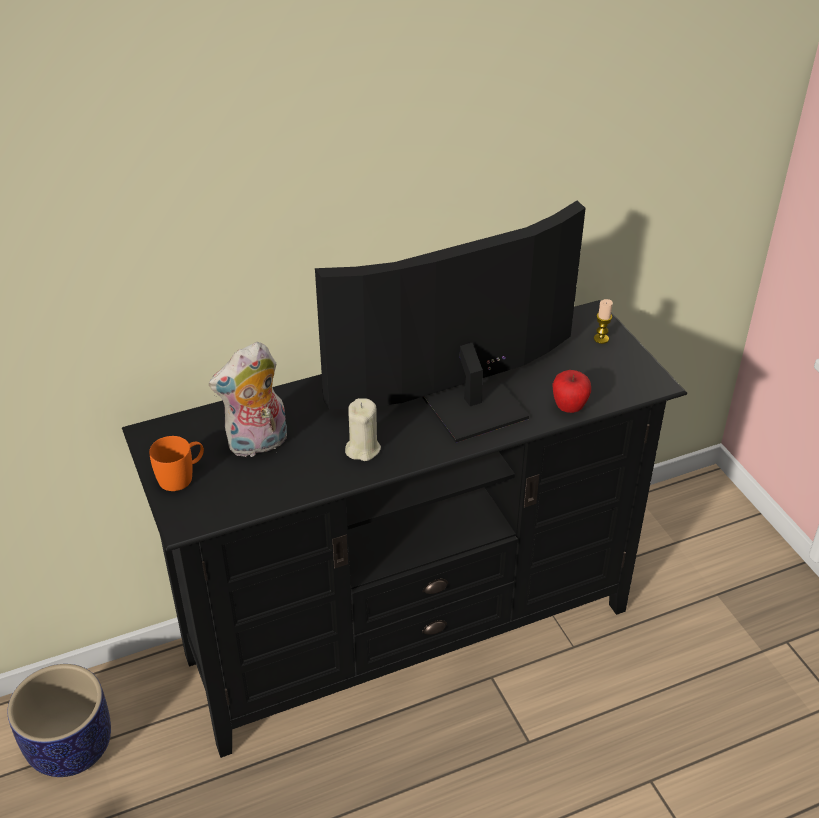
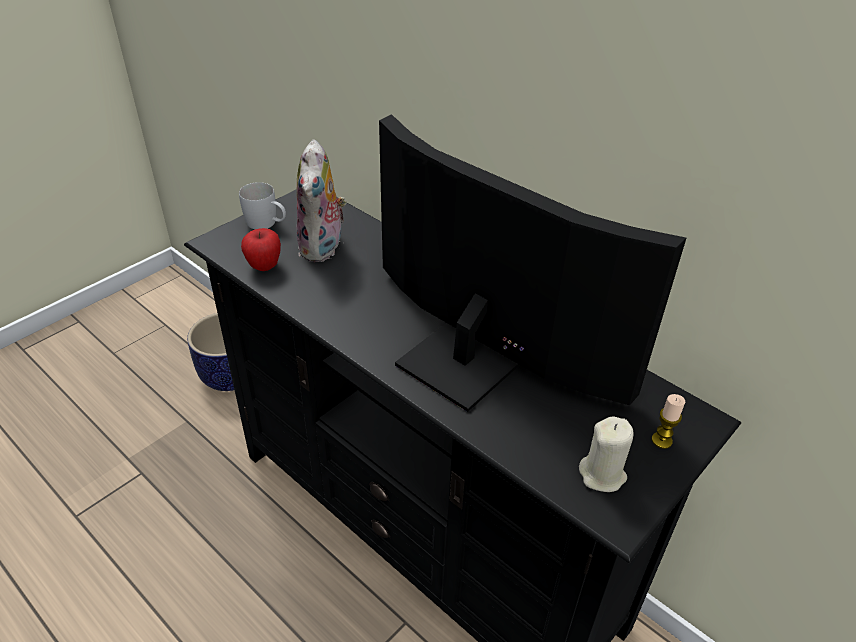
camera: 65 degrees right, 0 degrees up
orange mug [149,436,204,491] -> white mug [239,182,286,229]
plush toy [209,342,287,457] -> plush toy turned 120 degrees counterclockwise [296,139,347,262]
beige candle [345,398,381,461] -> beige candle moved to [579,417,634,492]
apple [552,370,591,413] -> apple moved to [241,228,281,271]

